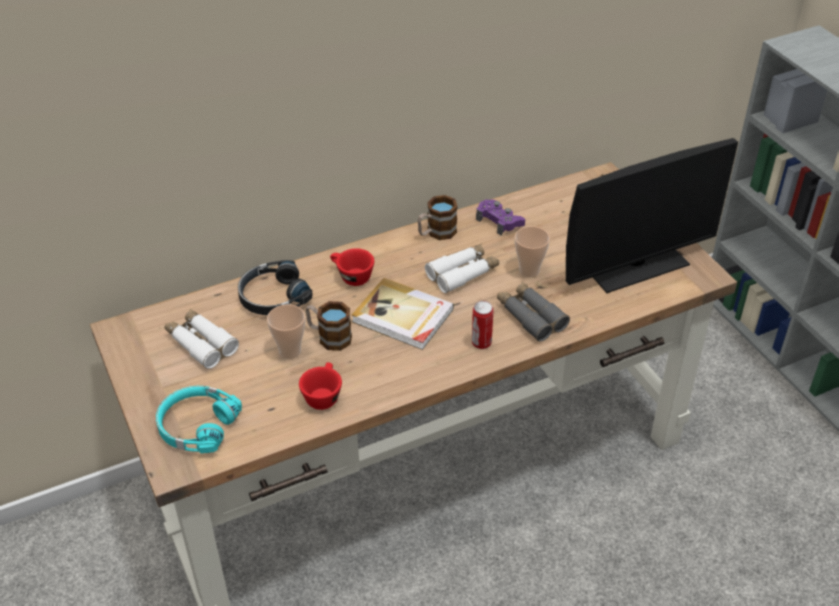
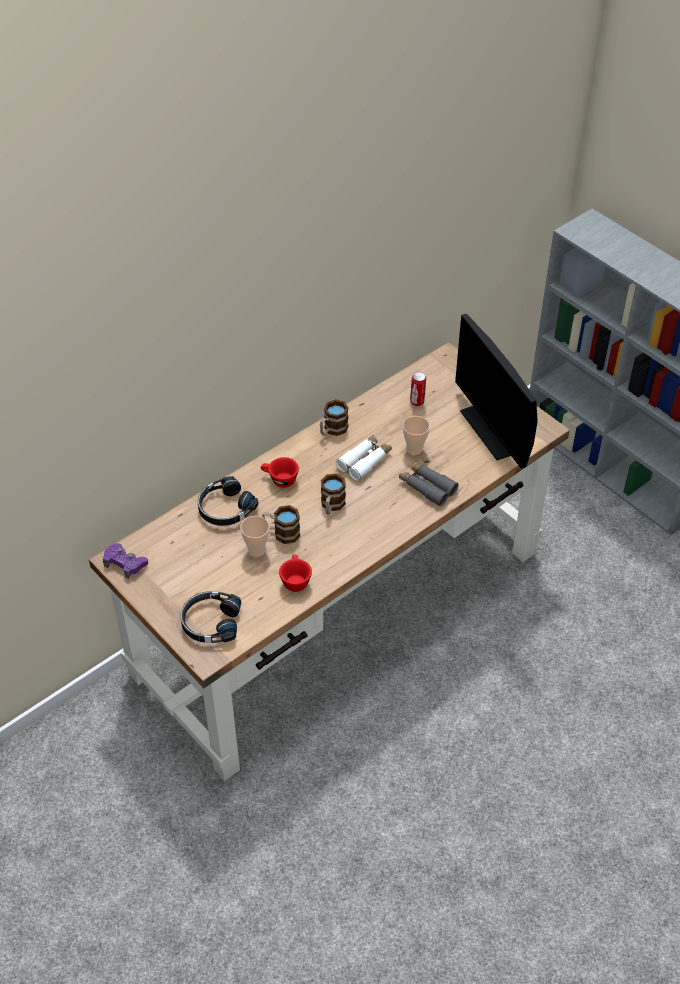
camera: 15 degrees left, 5 degrees up
turquoise headphones [156,386,242,453] -> black headphones [180,591,241,643]
white binoculars [165,309,239,369] -> none
book [352,278,454,350] -> mug [321,473,346,514]
can [472,301,494,349] -> can moved to [410,372,426,406]
purple game controller [476,200,525,235] -> purple game controller moved to [103,543,148,579]
monitor [566,138,738,293] -> monitor turned 105 degrees clockwise [455,314,538,469]

